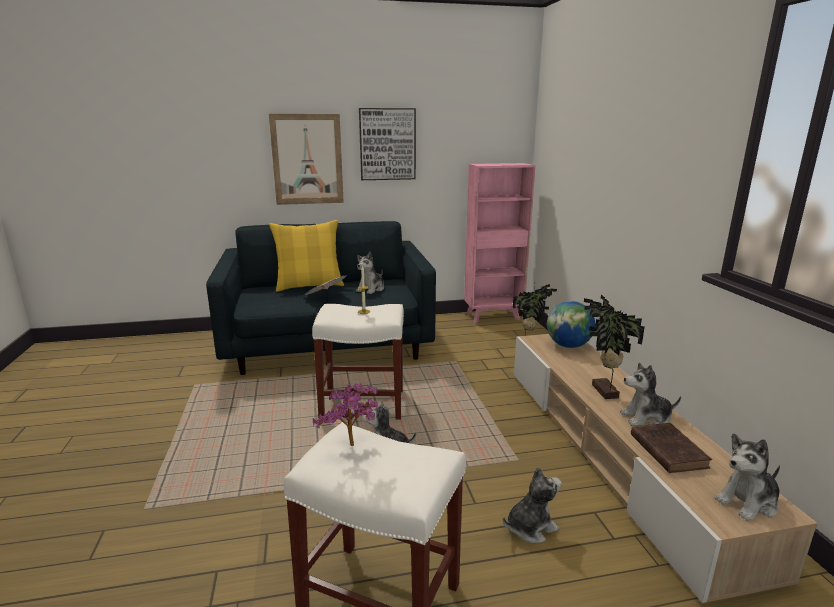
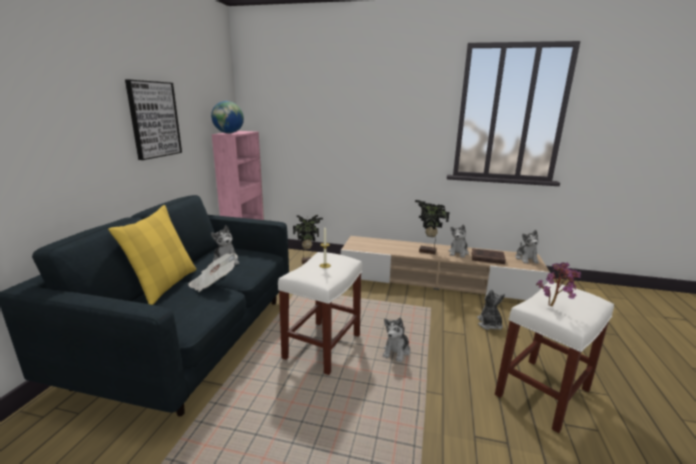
camera: 65 degrees left, 0 degrees up
picture [269,114,344,205] -> none
globe [547,301,595,348] -> globe moved to [211,101,244,133]

